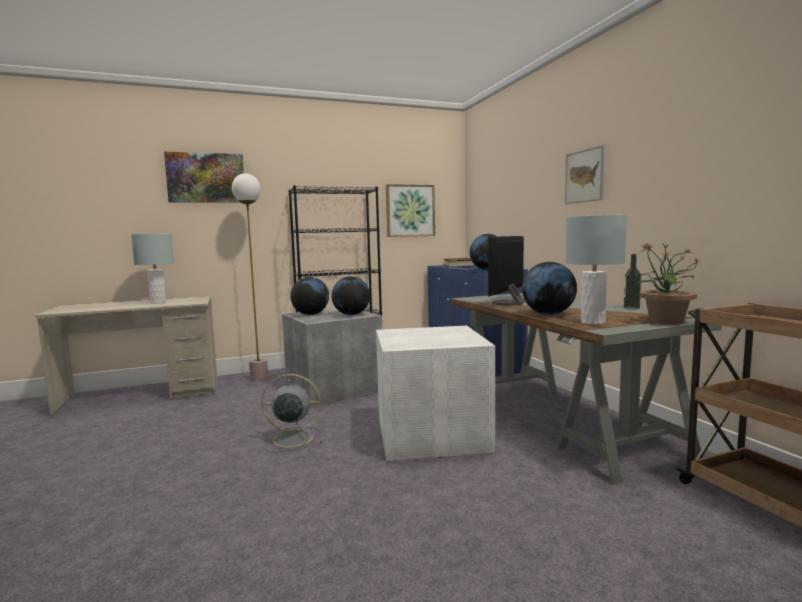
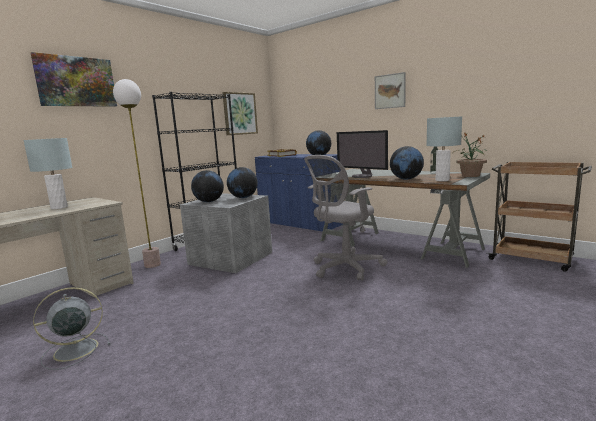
camera: 30 degrees left, 5 degrees up
grey fan [261,374,323,453] -> grey fan moved to [33,287,110,370]
white storage box [376,326,495,461] -> grey office chair [304,155,388,281]
monitor [488,236,525,306] -> monitor turned 45 degrees counterclockwise [337,130,388,178]

